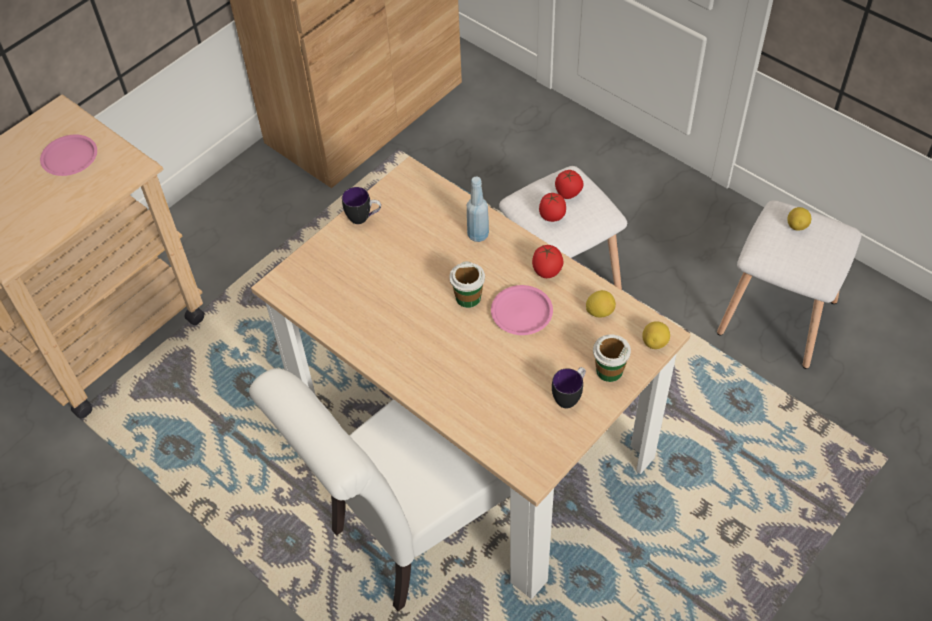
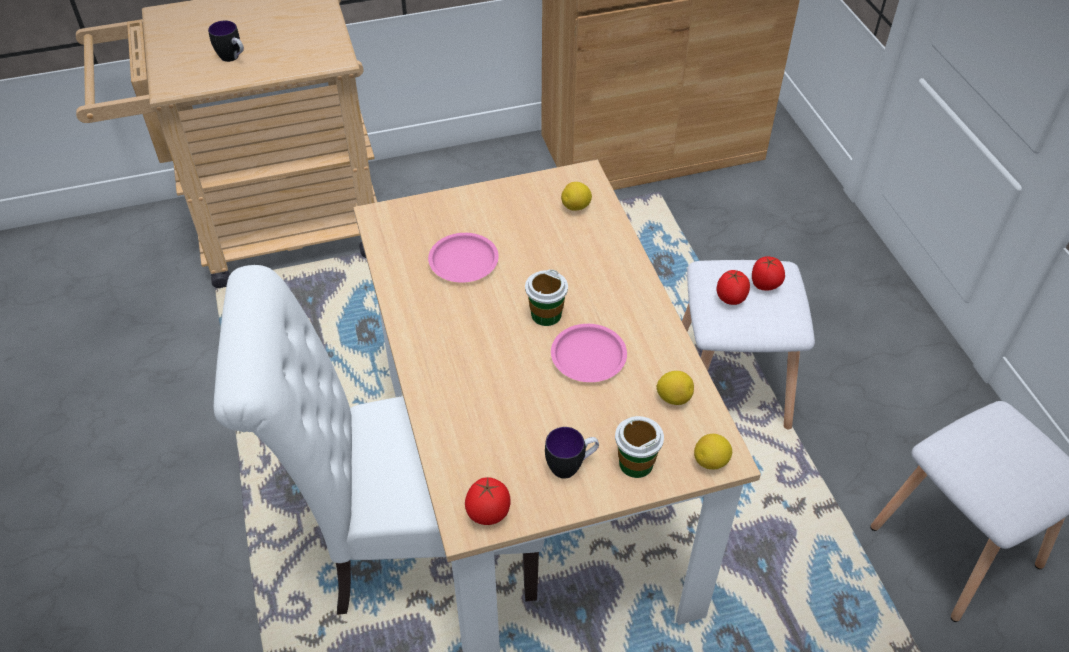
camera: 30 degrees right, 5 degrees down
pink plate [40,135,97,176] -> pink plate moved to [428,233,499,283]
mug [342,187,381,224] -> mug moved to [208,20,244,62]
blue bottle [467,176,489,242] -> none
tomato [532,245,564,278] -> tomato moved to [465,477,511,525]
lemon [787,207,811,231] -> lemon moved to [561,182,592,211]

